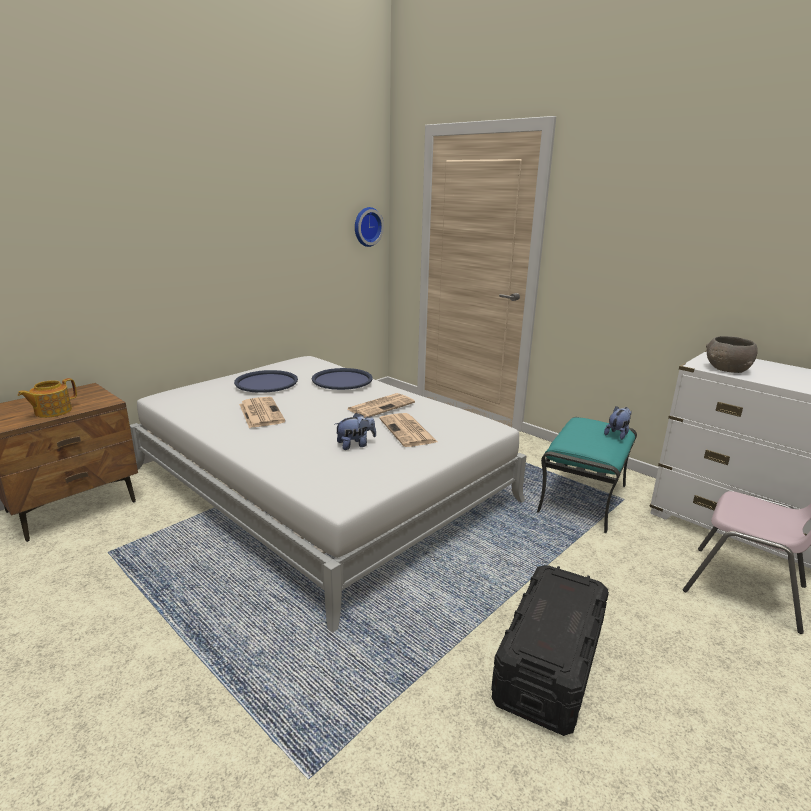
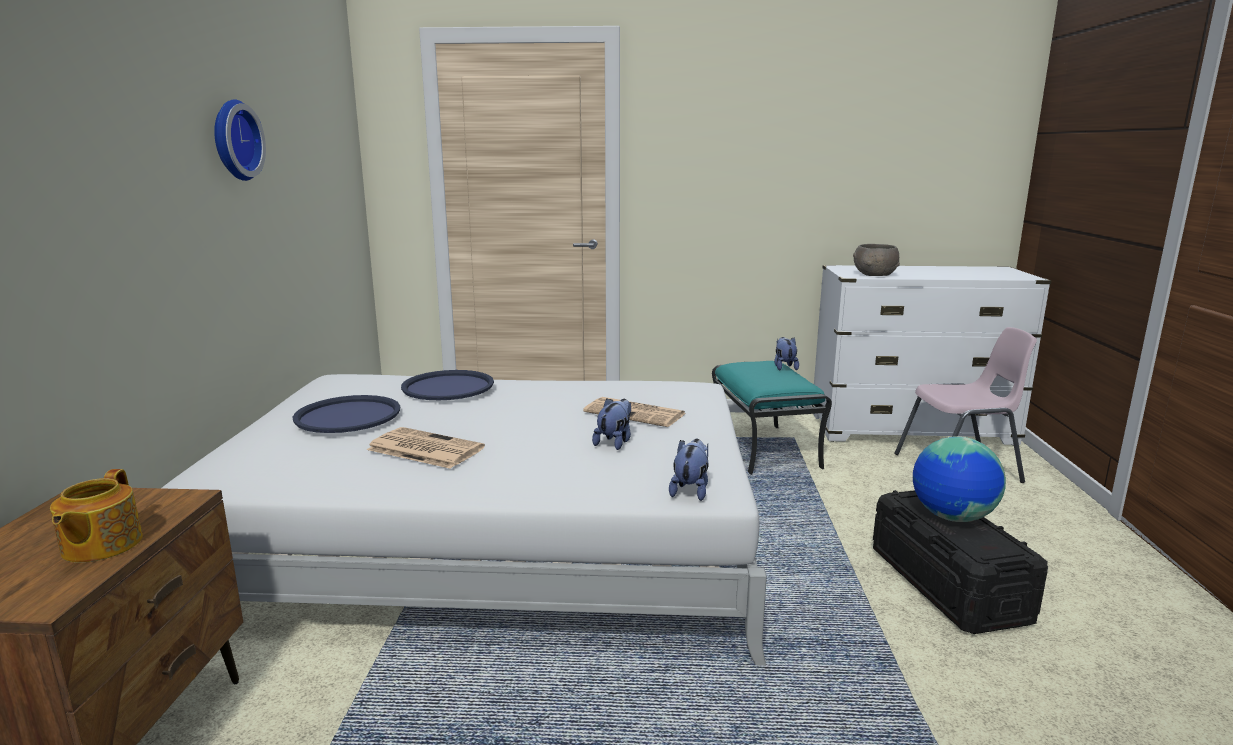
camera: 40 degrees left, 5 degrees down
newspaper [348,393,415,417] -> none
wall clock [355,207,384,247] -> wall clock moved to [214,99,266,181]
none -> plush toy [669,439,709,501]
none -> globe [913,436,1006,522]

